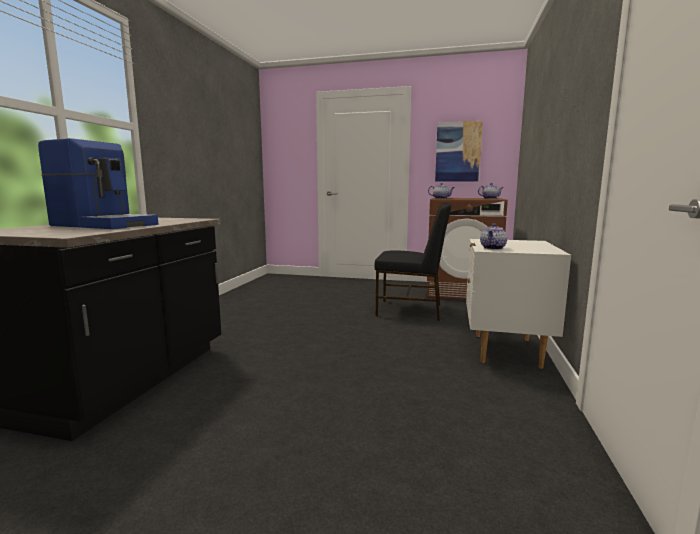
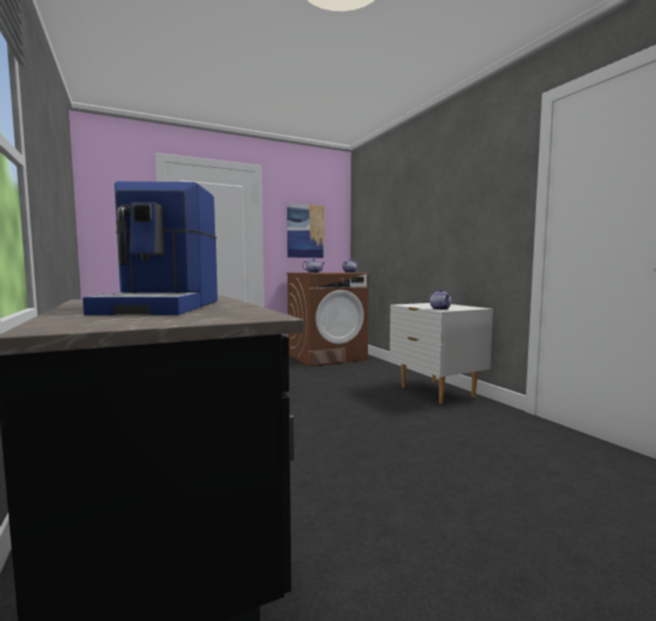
camera: 40 degrees left, 5 degrees down
coffee machine [38,138,158,229] -> coffee machine turned 105 degrees clockwise [83,181,218,315]
black chair [375,203,451,321] -> none

